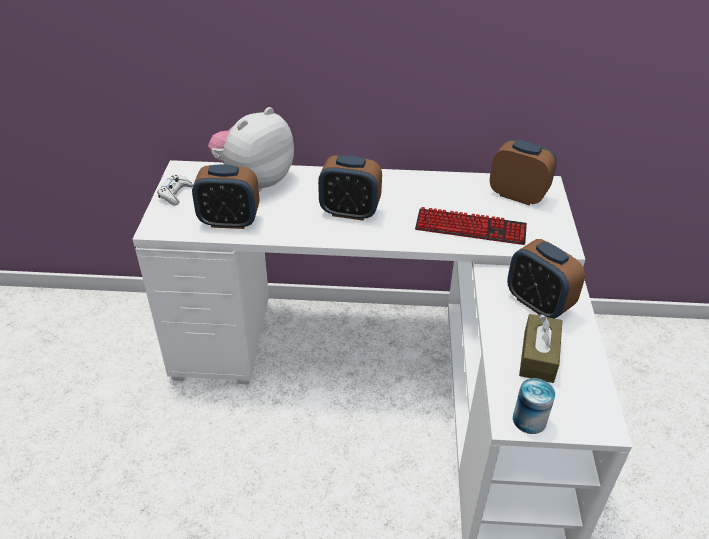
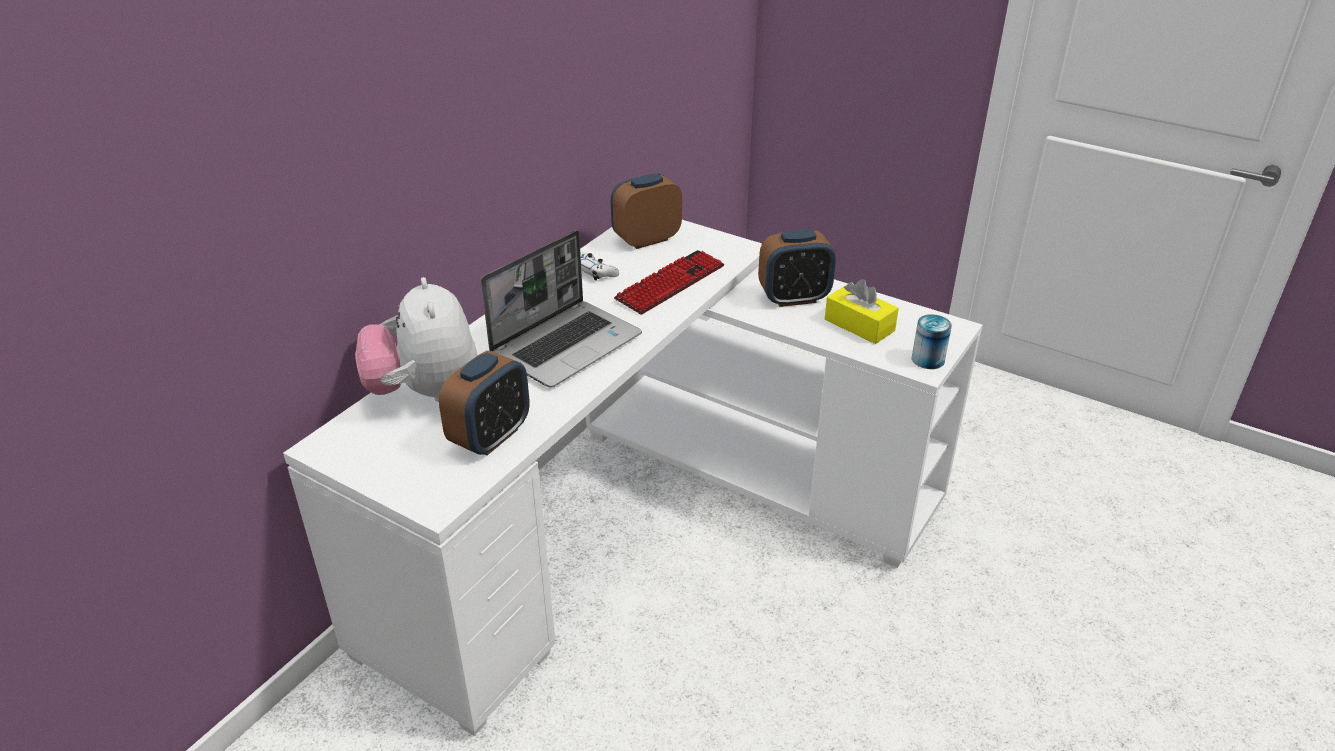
camera: 60 degrees left, 5 degrees down
white game controller [157,175,193,206] -> white game controller moved to [581,252,619,280]
alarm clock [318,155,382,221] -> laptop [481,230,642,387]
brown tissue box [519,314,562,383] -> yellow tissue box [825,279,899,344]

